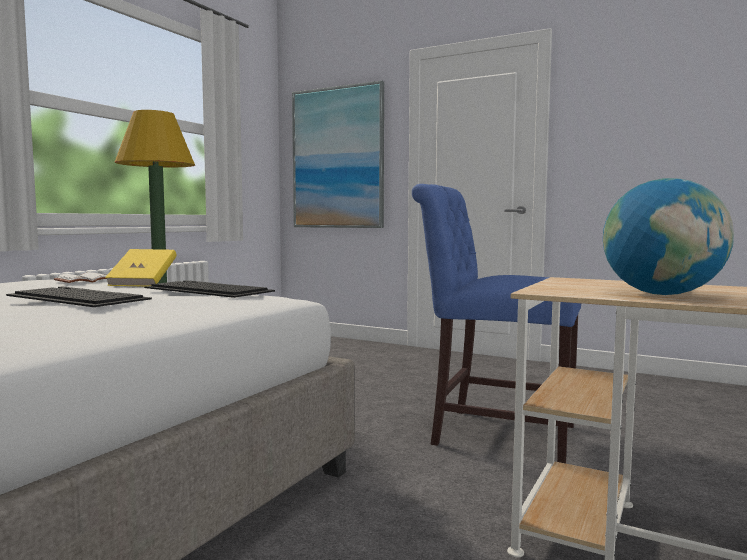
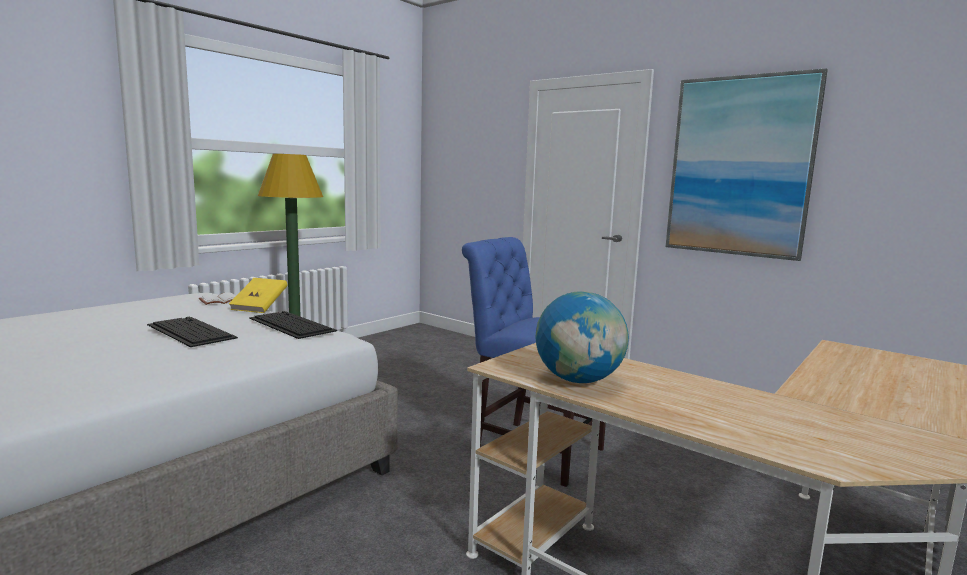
camera: 10 degrees right, 5 degrees up
picture [292,81,384,228] -> picture moved to [666,68,828,261]

